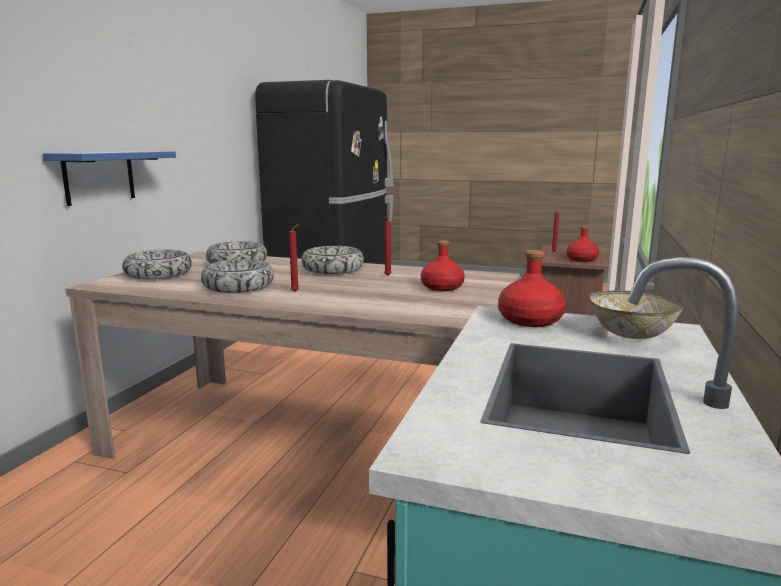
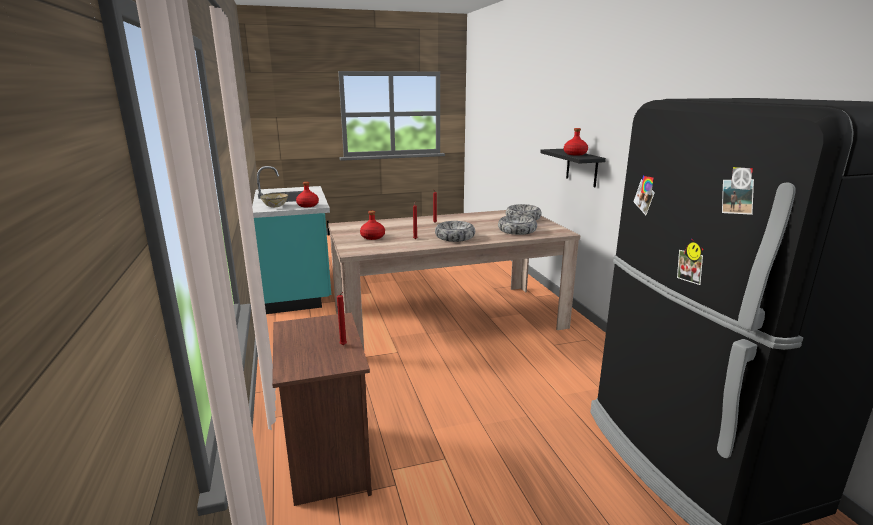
camera: 145 degrees right, 5 degrees up
blue shelf [43,151,176,206] -> black shelf [540,149,606,187]
bowl [201,259,274,293] -> none
red bottle [566,226,599,262] -> red bottle moved to [564,128,588,155]

